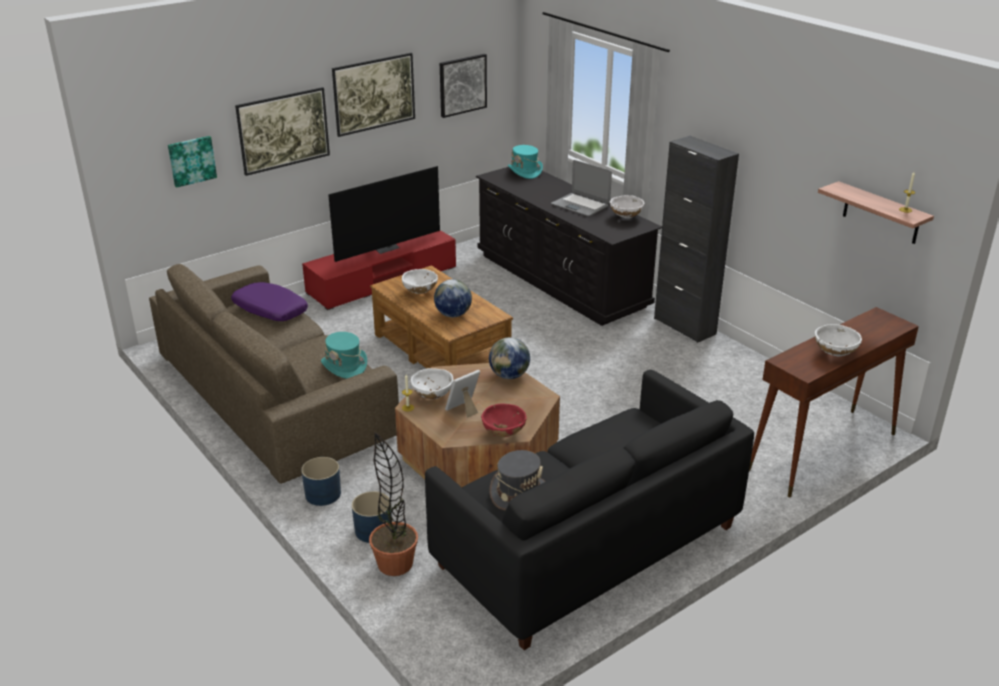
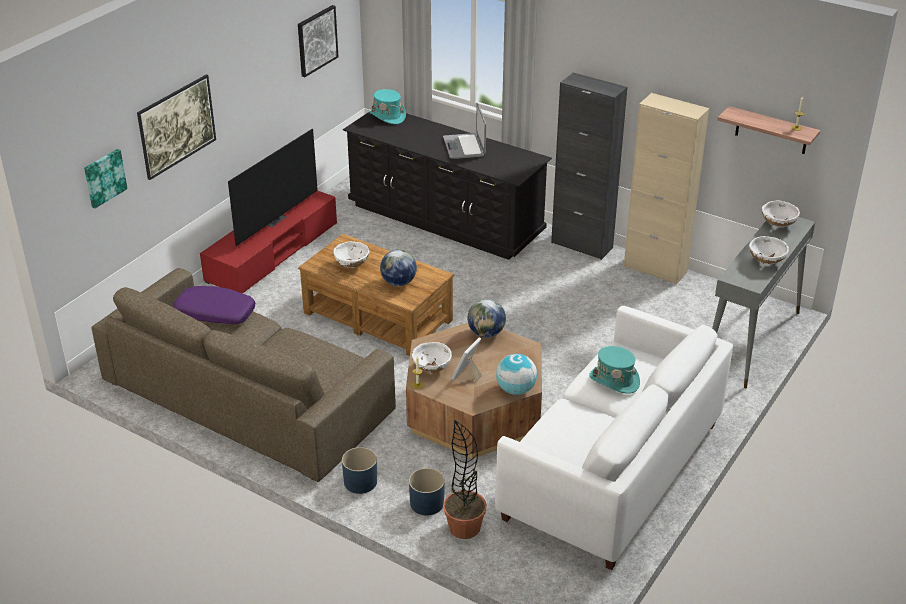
camera: 20 degrees left, 5 degrees up
turquoise hat [321,332,367,379] -> turquoise hat moved to [590,346,640,394]
picture [332,53,415,137] -> none
black sofa [425,370,754,650] -> white sofa [495,306,733,570]
red bowl [481,403,527,437] -> globe [496,354,537,395]
grey hat [489,450,546,510] -> none
laptop [551,160,612,216] -> laptop turned 60 degrees clockwise [443,103,486,159]
white bowl [610,195,645,218] -> white bowl moved to [762,201,800,227]
brown console table [749,307,919,497] -> grey console table [712,217,815,388]
none -> beige cabinet [624,93,709,285]

